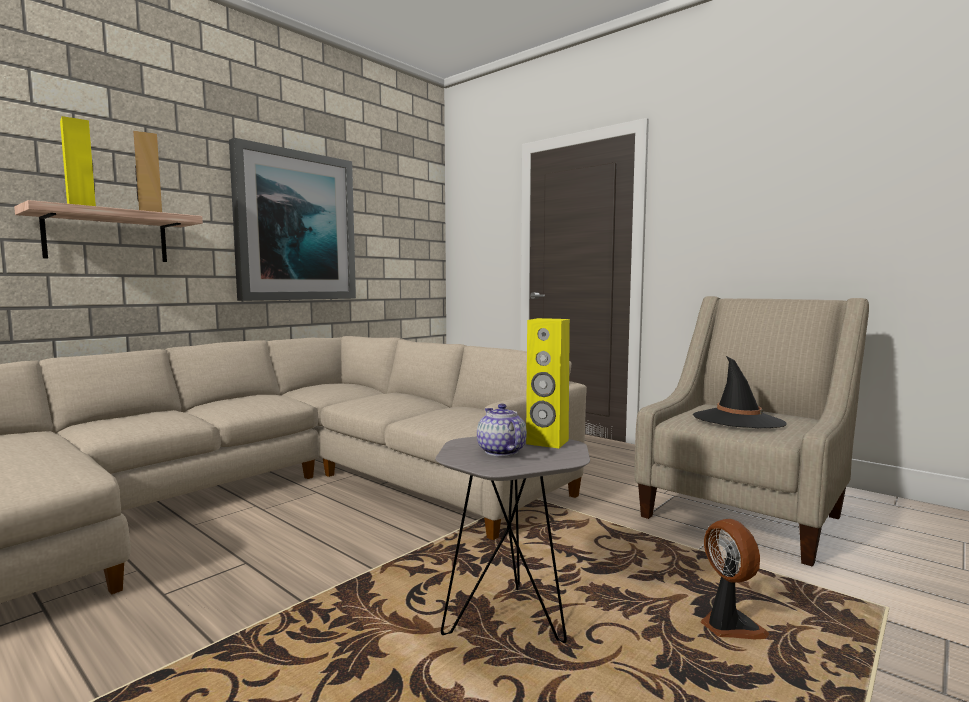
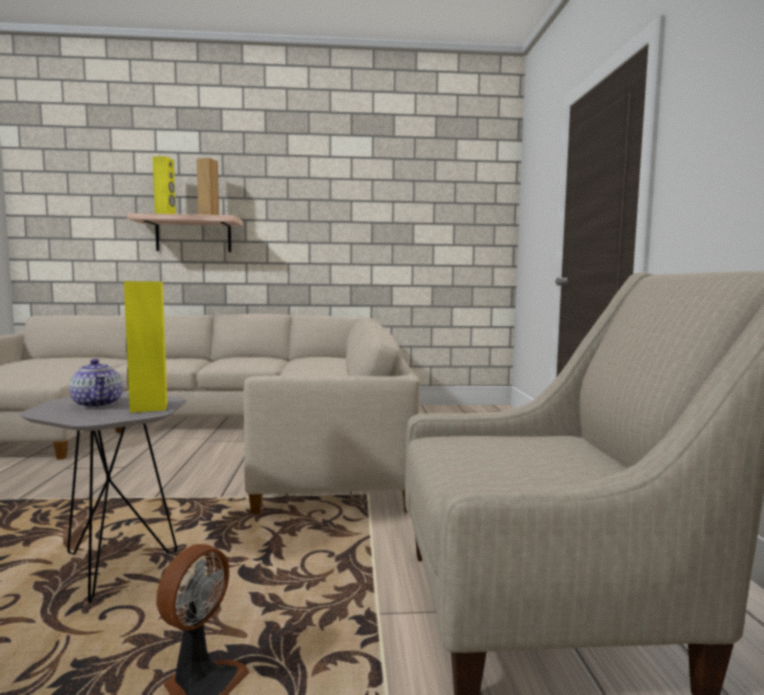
camera: 45 degrees right, 0 degrees up
picture [229,138,356,301] -> none
teapot [477,403,527,457] -> teapot turned 120 degrees clockwise [69,359,123,408]
black hat [693,356,787,428] -> none

